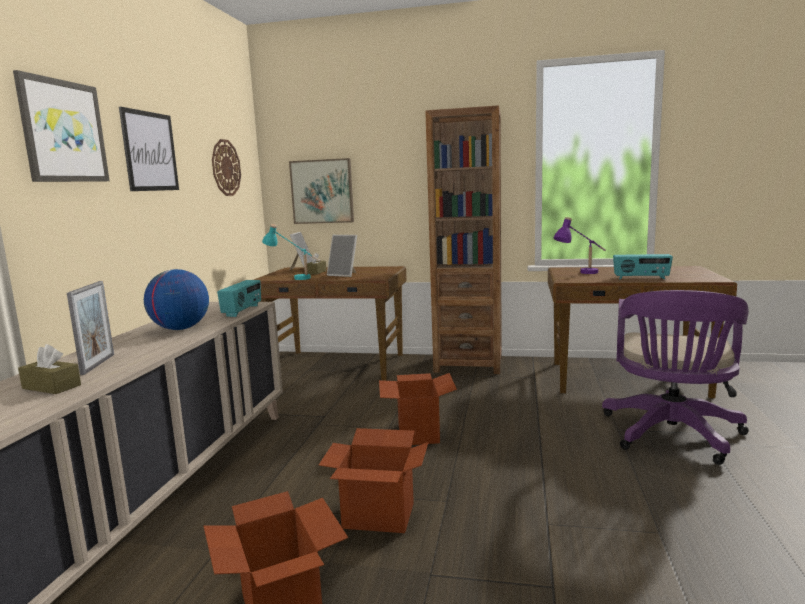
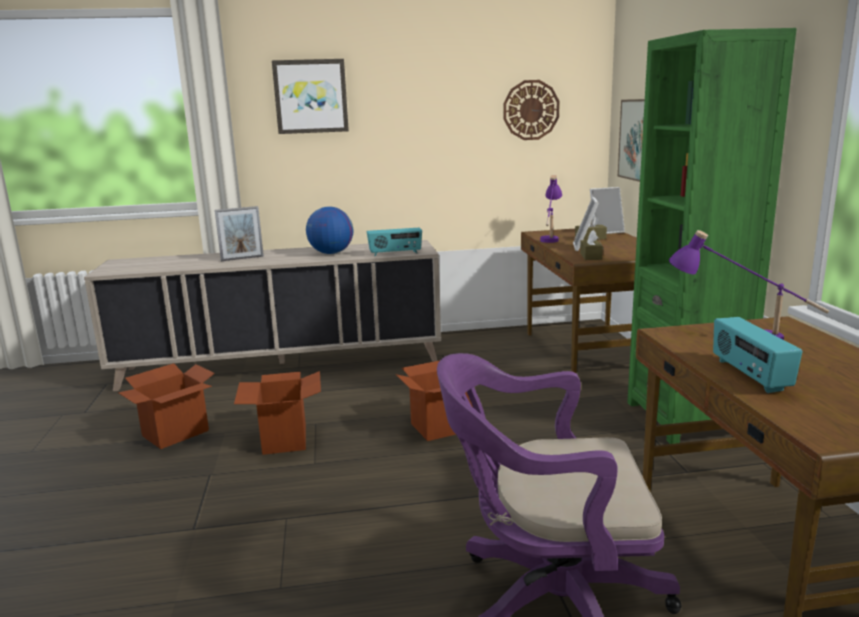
camera: 70 degrees right, 5 degrees up
brown tissue box [18,344,81,394] -> brown tissue box moved to [580,230,603,260]
picture [119,107,179,191] -> none
turquoise table lamp [262,224,321,280] -> purple table lamp [540,175,562,243]
brown bookcase [425,106,502,374] -> green bookcase [627,28,797,444]

